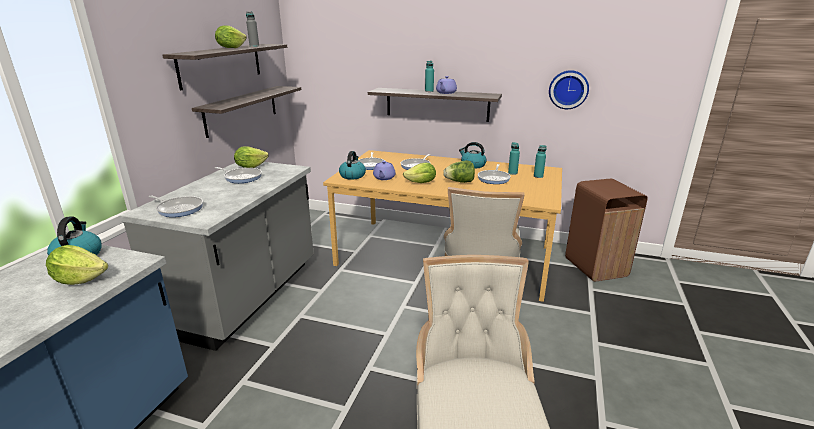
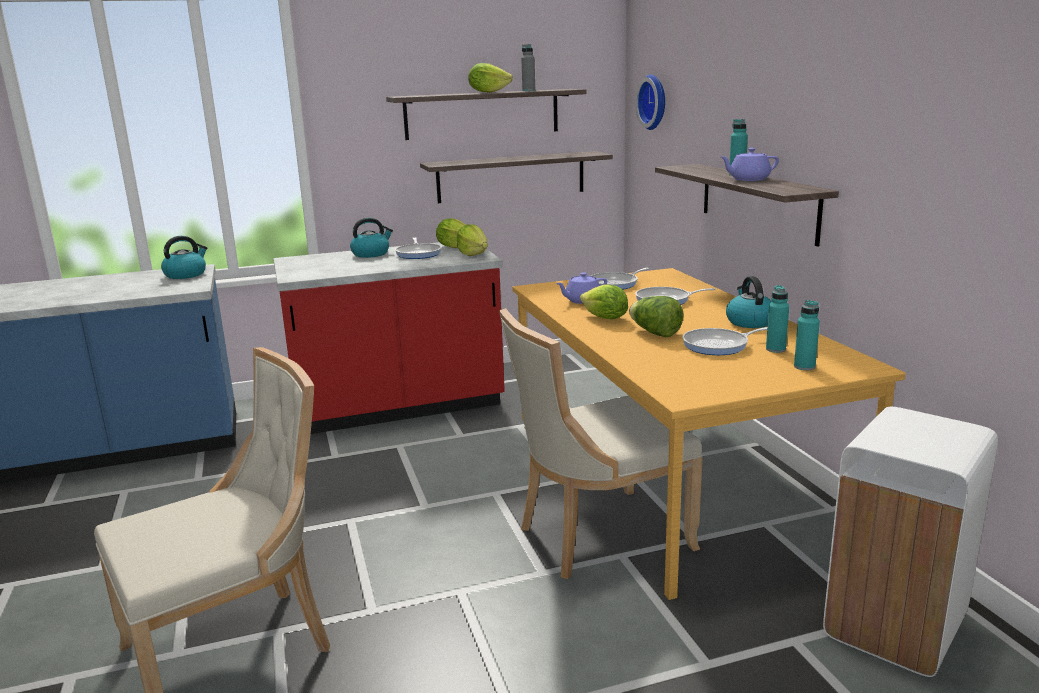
camera: 55 degrees right, 5 degrees down
lettuce [46,245,108,285] -> lettuce moved to [457,225,488,256]
grey counter [120,162,314,351] -> red counter [273,242,505,434]
frying pan [149,196,203,217] -> none
kettle [339,151,366,180] -> kettle moved to [350,218,393,258]
wall clock [549,70,589,109] -> wall clock moved to [636,74,665,130]
brown trash can [565,179,647,281] -> white trash can [823,407,998,677]

